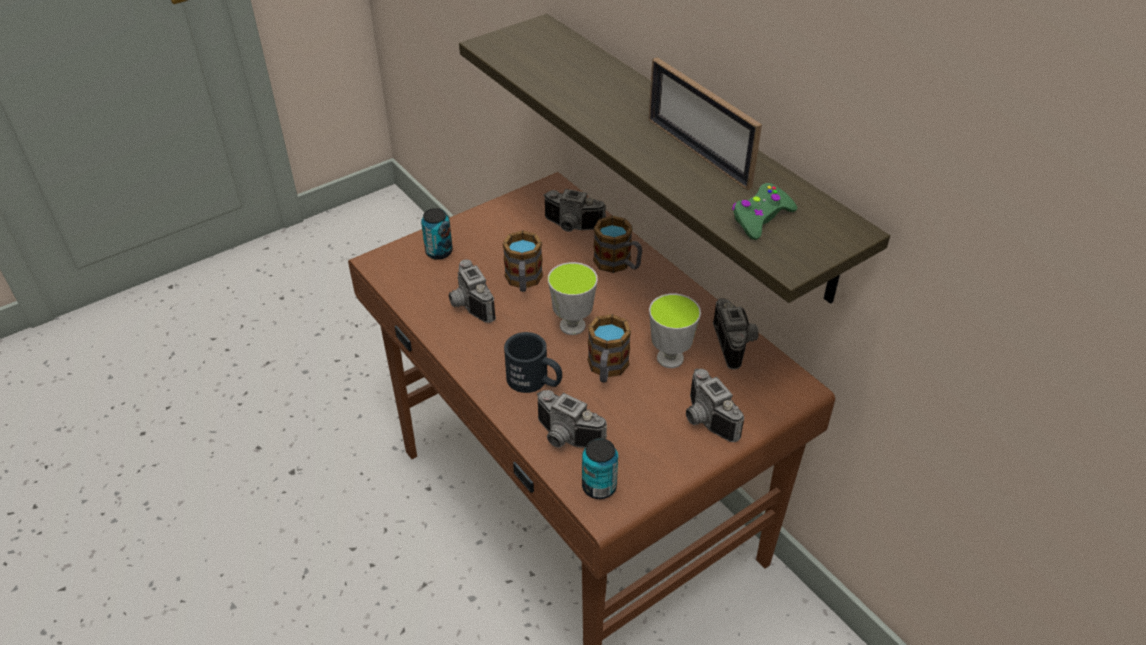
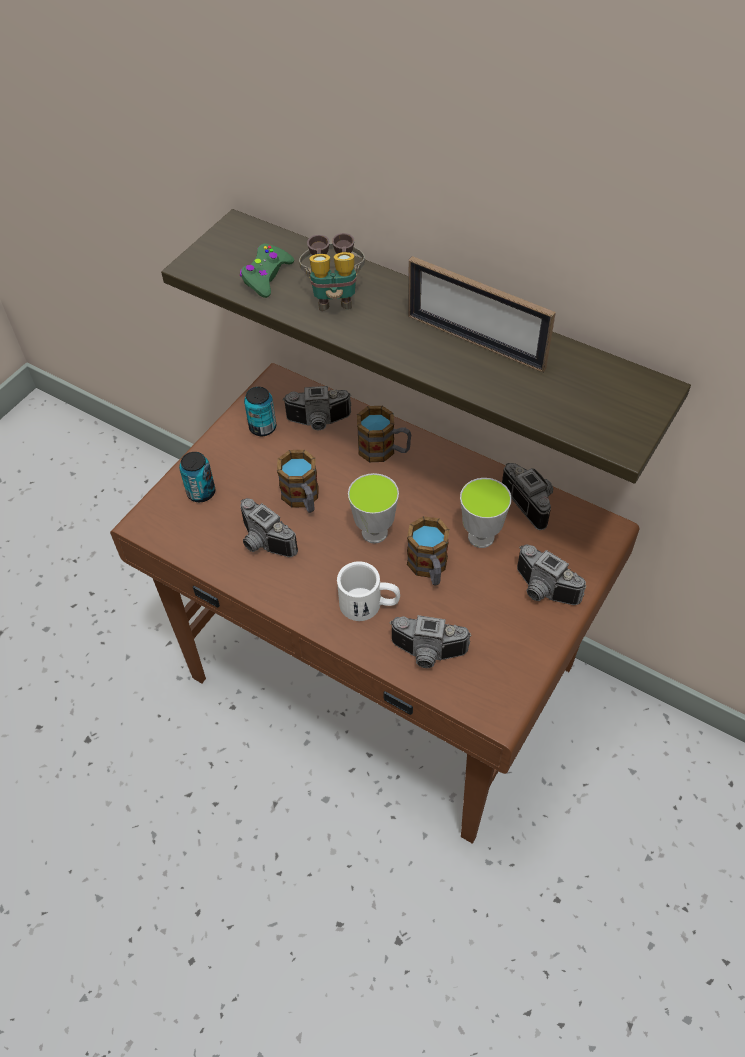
camera: 20 degrees left, 10 degrees up
black mug [504,332,562,393] -> white mug [337,561,400,621]
can [582,438,618,499] -> can moved to [244,387,276,436]
green game controller [732,183,797,240] -> green game controller moved to [240,244,294,298]
none -> binoculars [299,233,365,311]

